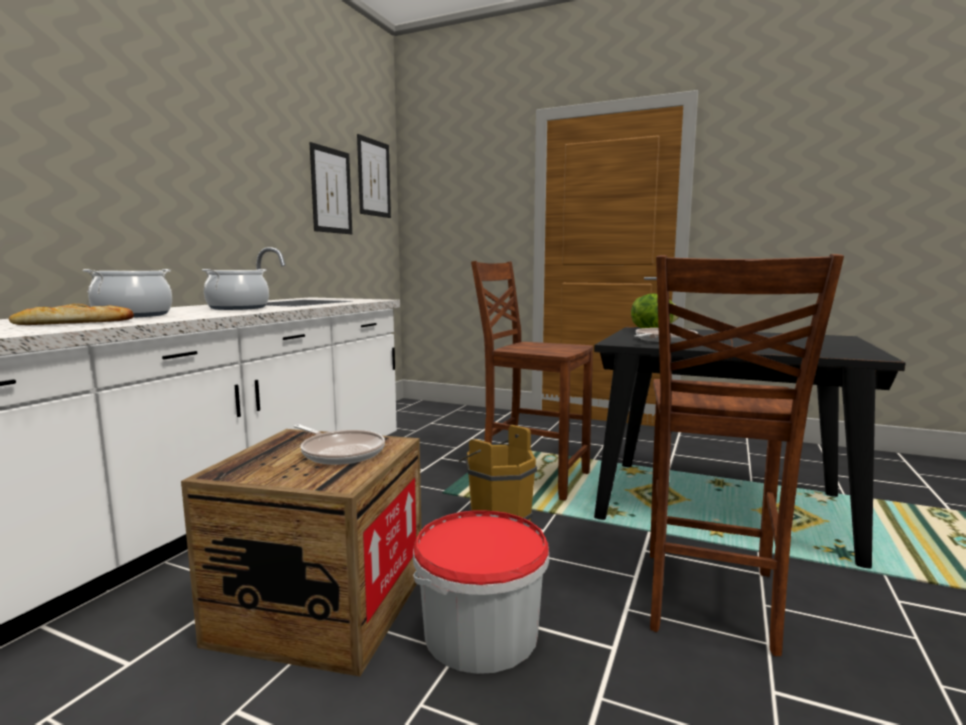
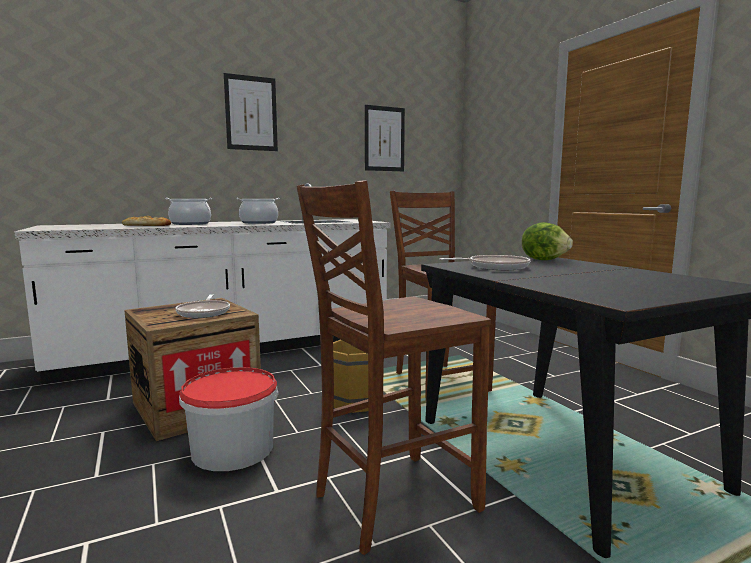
camera: 40 degrees right, 0 degrees up
picture [357,134,391,218] -> picture moved to [224,73,278,151]

